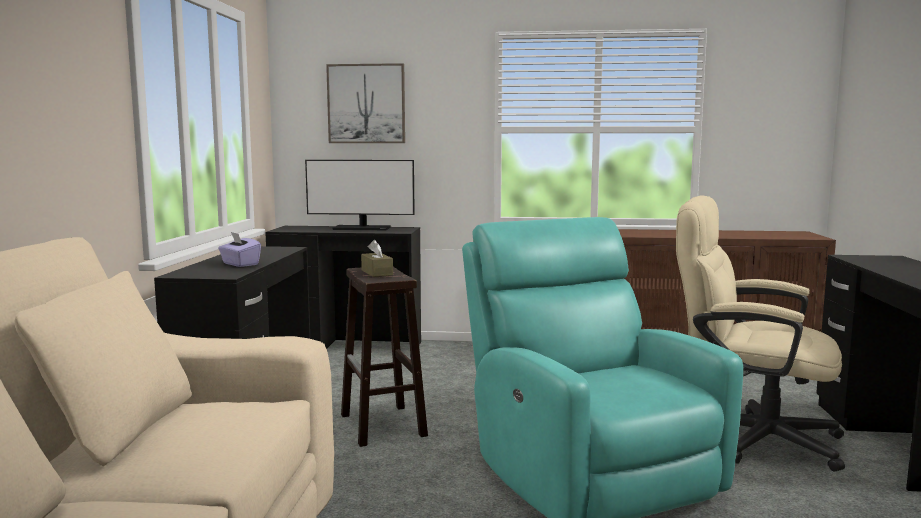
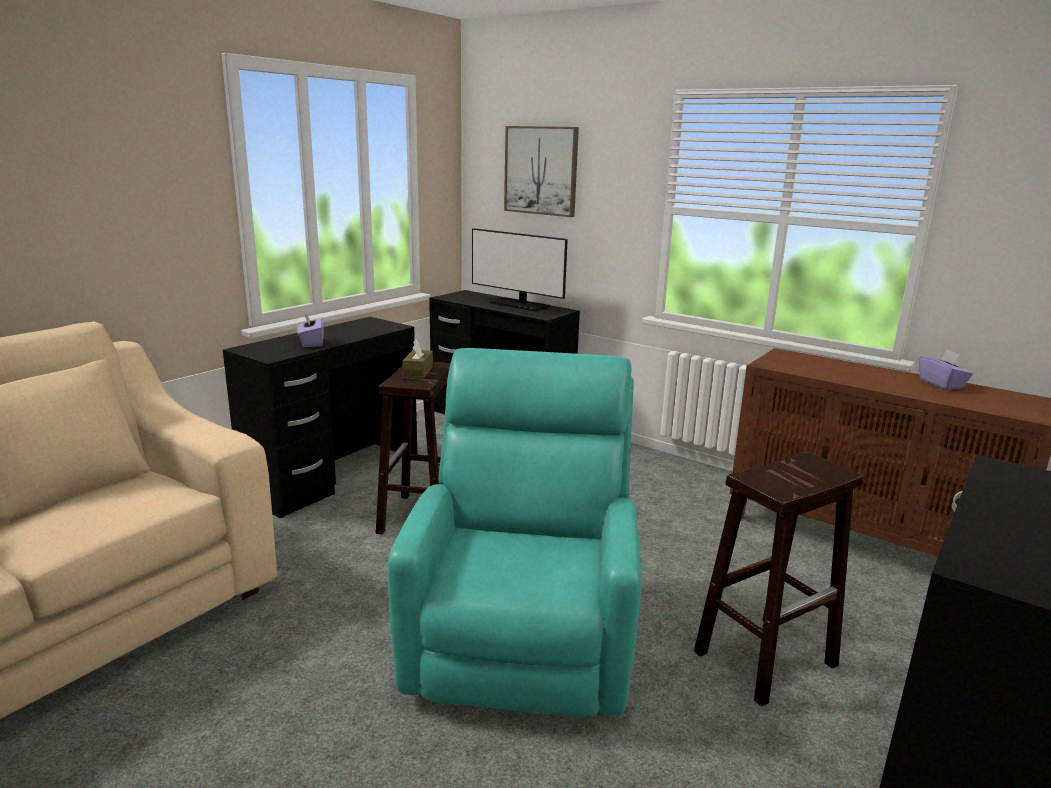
camera: 30 degrees right, 10 degrees up
beige office chair [676,195,845,472] -> brown stool [694,452,863,706]
none -> purple tissue box [919,349,973,390]

